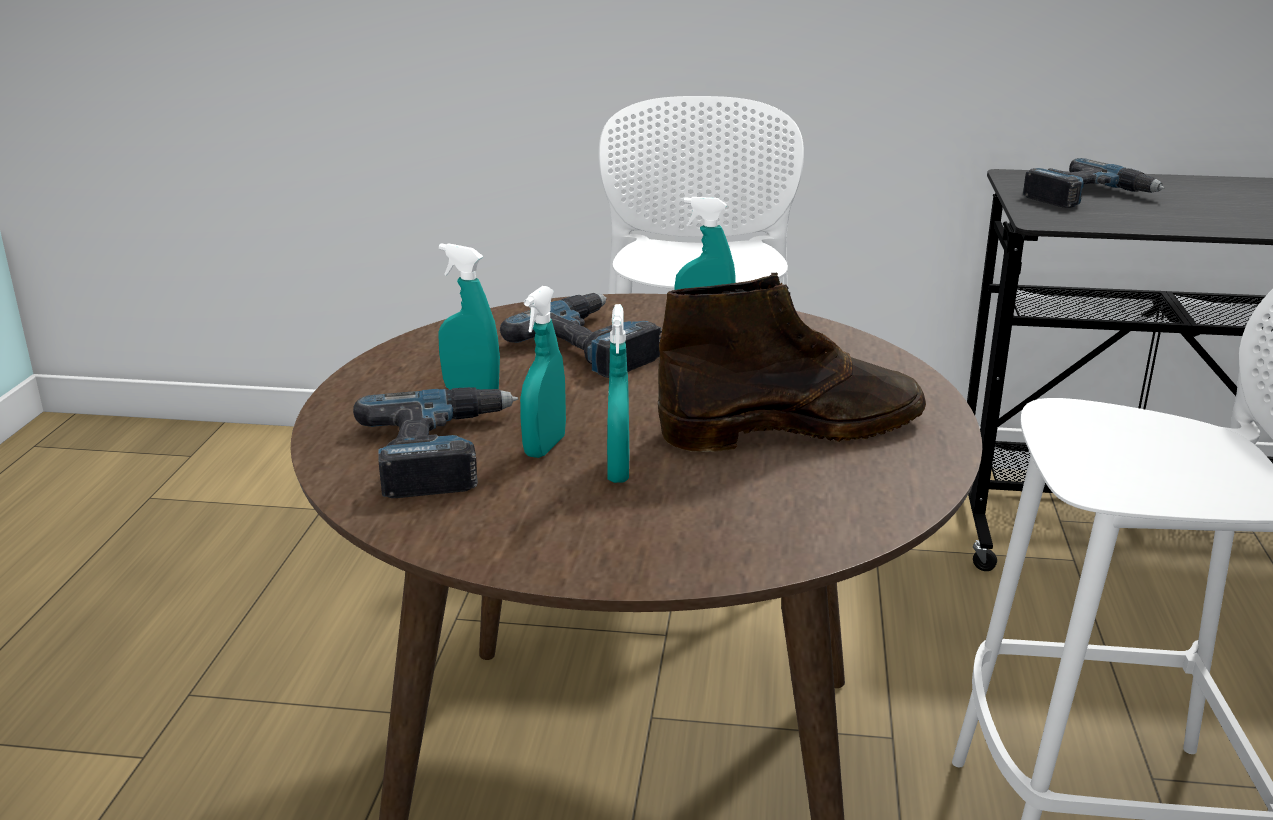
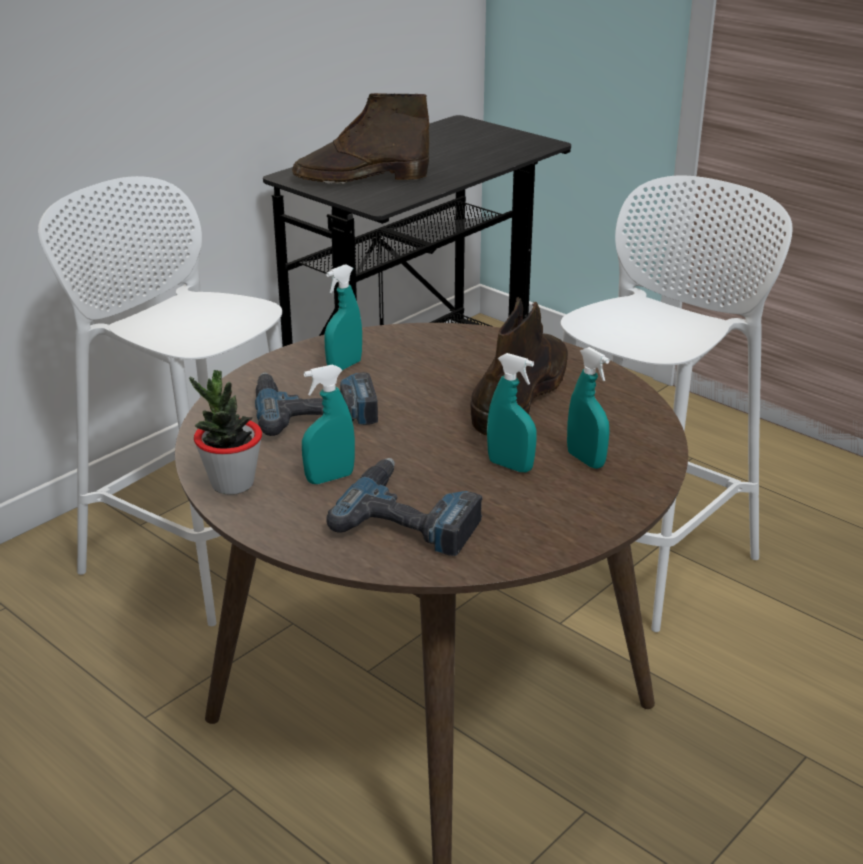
camera: 55 degrees left, 5 degrees up
turquoise spray bottle [520,286,566,458] -> turquoise spray bottle moved to [567,347,610,469]
power drill [1023,158,1165,208] -> brown boot [292,93,429,184]
none -> potted plant [189,370,262,495]

